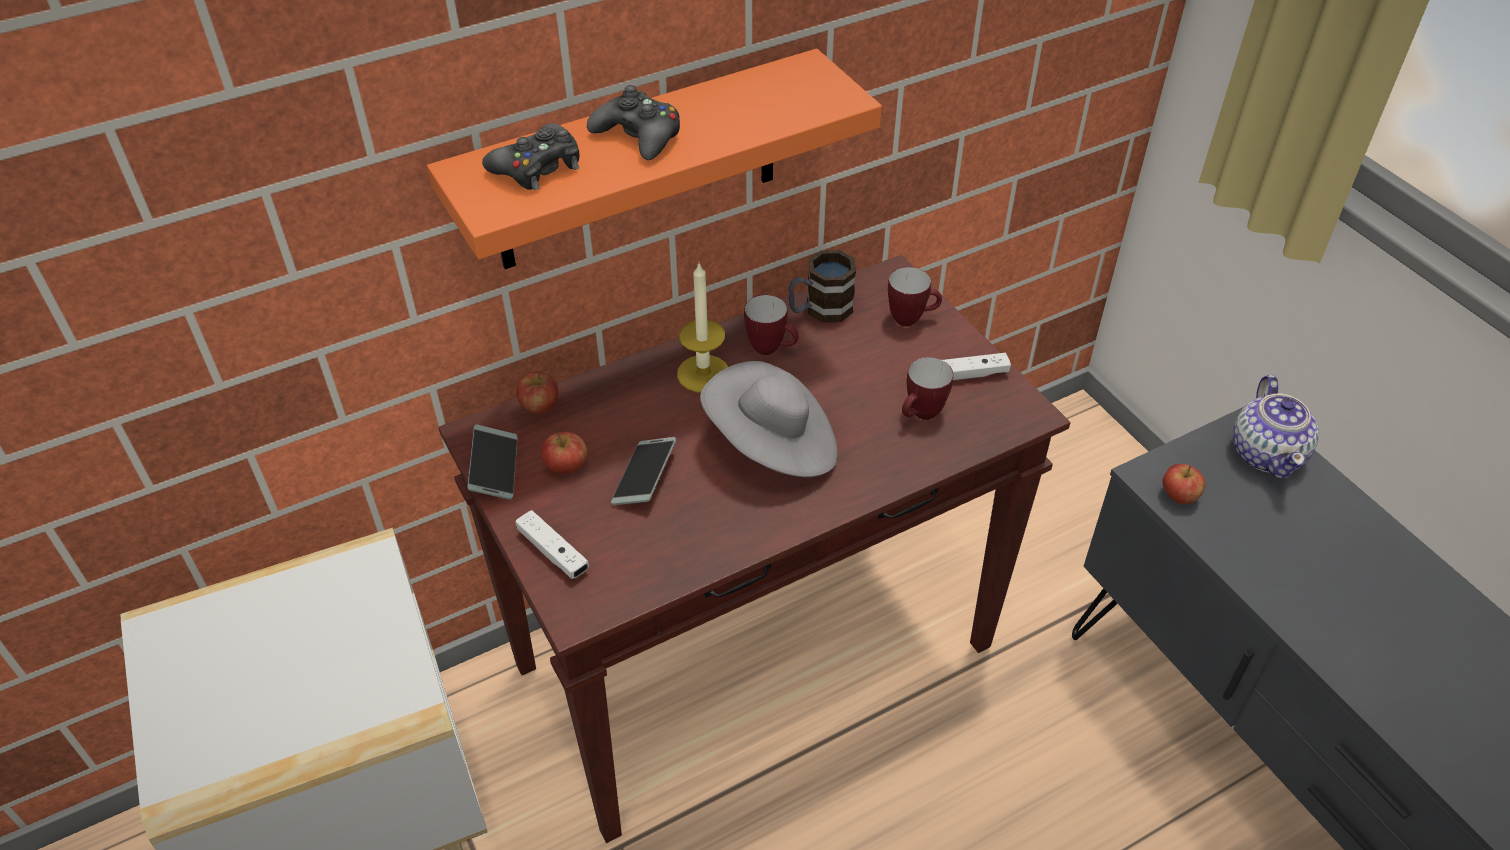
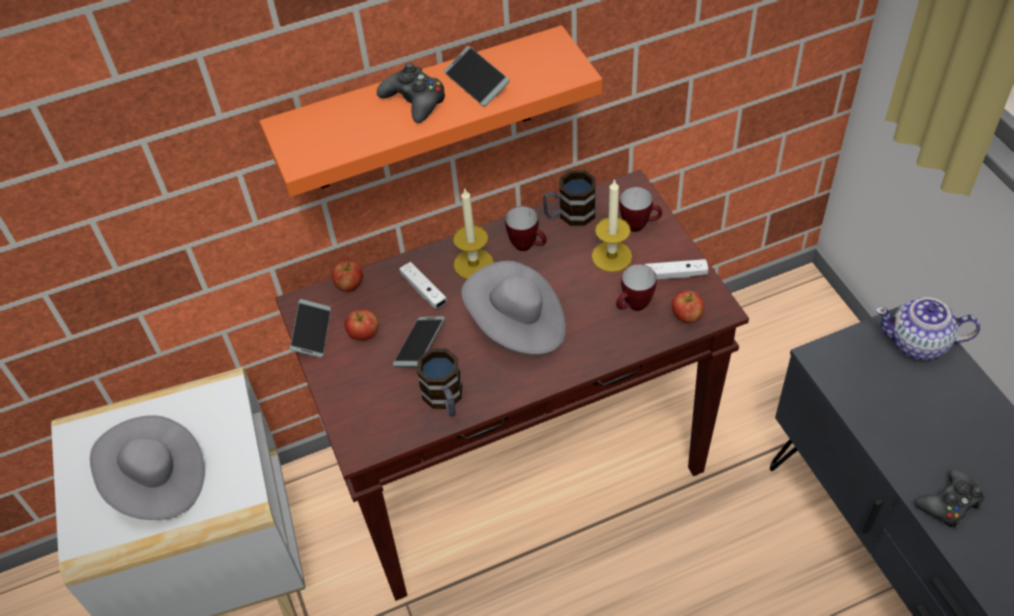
camera: 10 degrees right, 5 degrees up
black game controller [482,123,579,190] -> black game controller moved to [915,469,985,529]
white game controller [515,510,589,579] -> white game controller moved to [399,262,447,309]
apple [1162,464,1205,504] -> apple moved to [672,290,705,323]
teapot [1233,375,1319,479] -> teapot turned 90 degrees clockwise [875,298,980,360]
none -> grey hat [90,415,205,520]
none -> mug [417,349,462,416]
none -> phone [444,46,510,107]
none -> candle [592,179,632,272]

